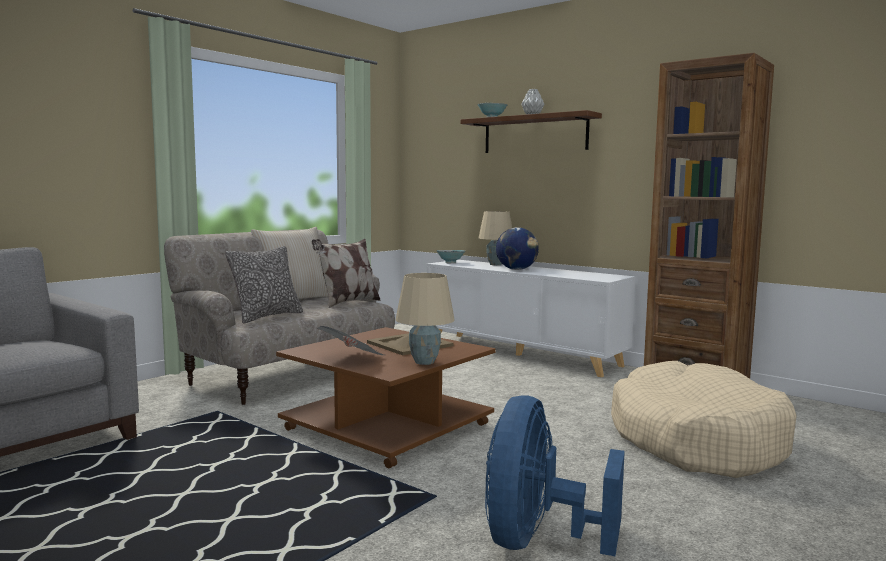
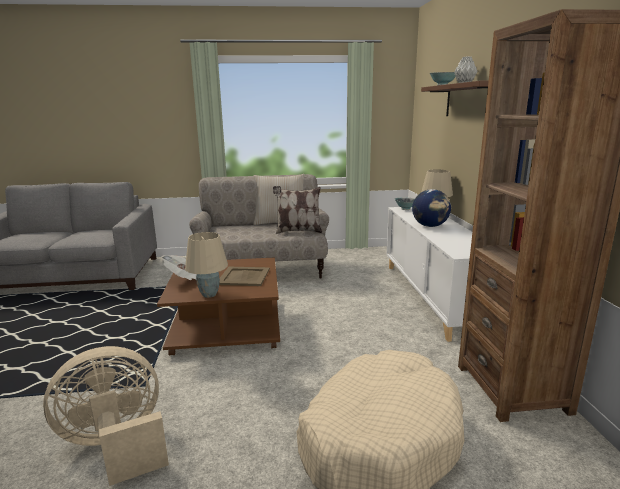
camera: 45 degrees right, 10 degrees up
pillow [225,246,303,324] -> none
blue fan [485,395,625,556] -> beige fan [43,346,169,486]

